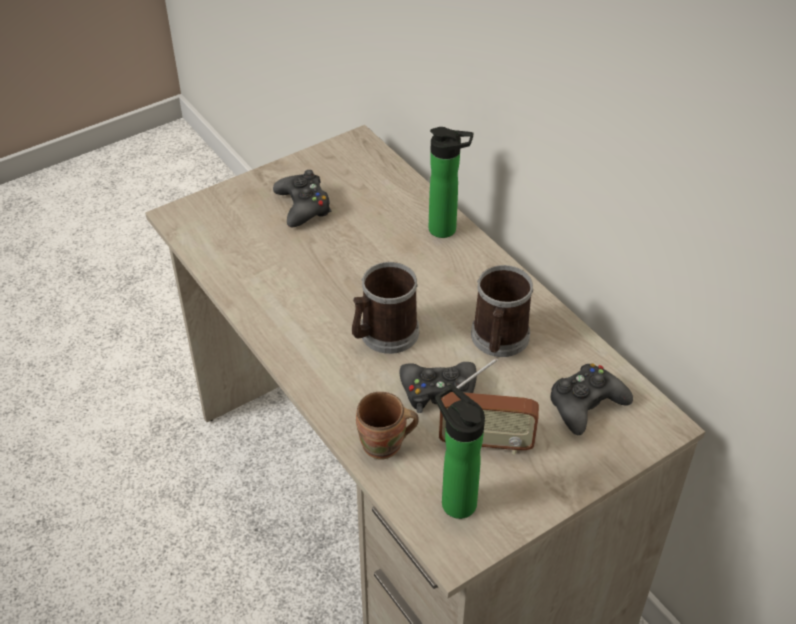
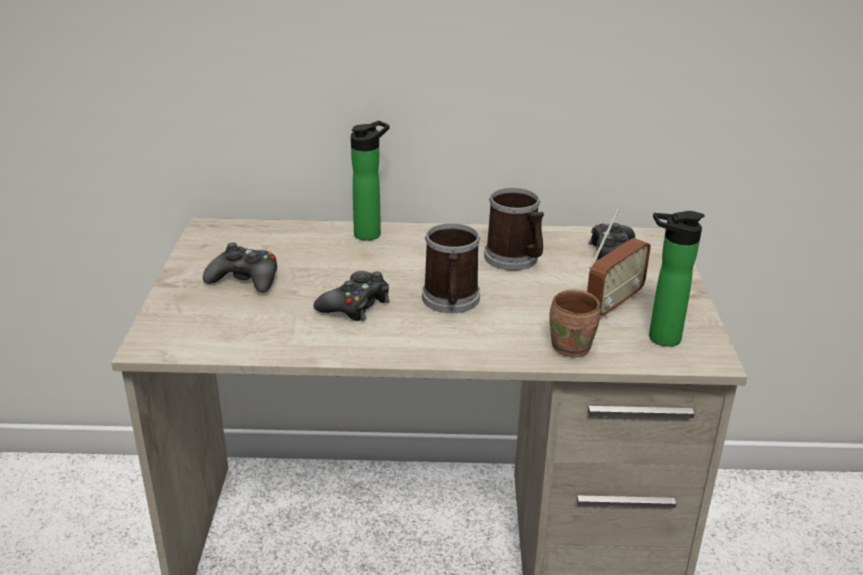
camera: 55 degrees left, 15 degrees down
black game controller [400,362,477,413] -> black game controller moved to [314,271,390,321]

